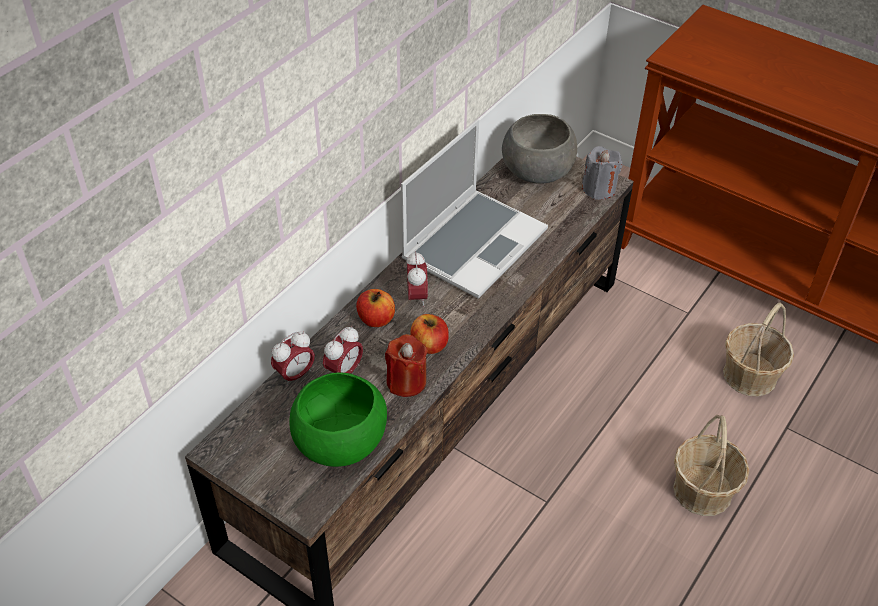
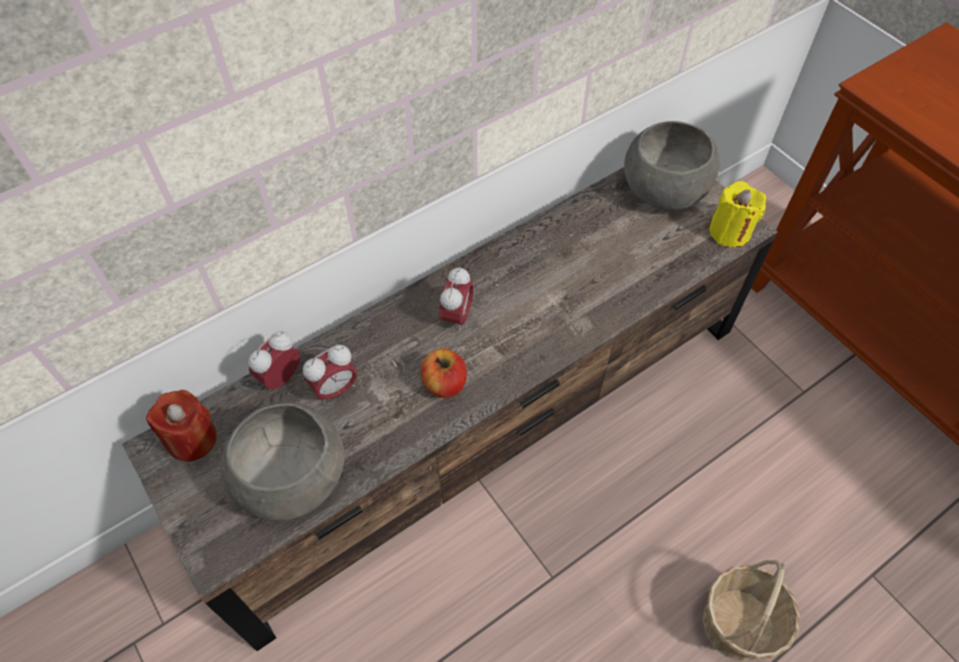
camera: 20 degrees right, 10 degrees up
alarm clock [271,331,315,387] -> alarm clock turned 150 degrees clockwise [248,331,300,389]
green bowl [289,372,387,467] -> grey bowl [221,402,345,521]
apple [356,289,395,327] -> none
red candle [385,334,428,397] -> red candle moved to [146,390,217,461]
laptop [401,119,548,299] -> none
grey candle [582,146,622,200] -> yellow candle [709,181,766,248]
basket [723,302,794,397] -> none

